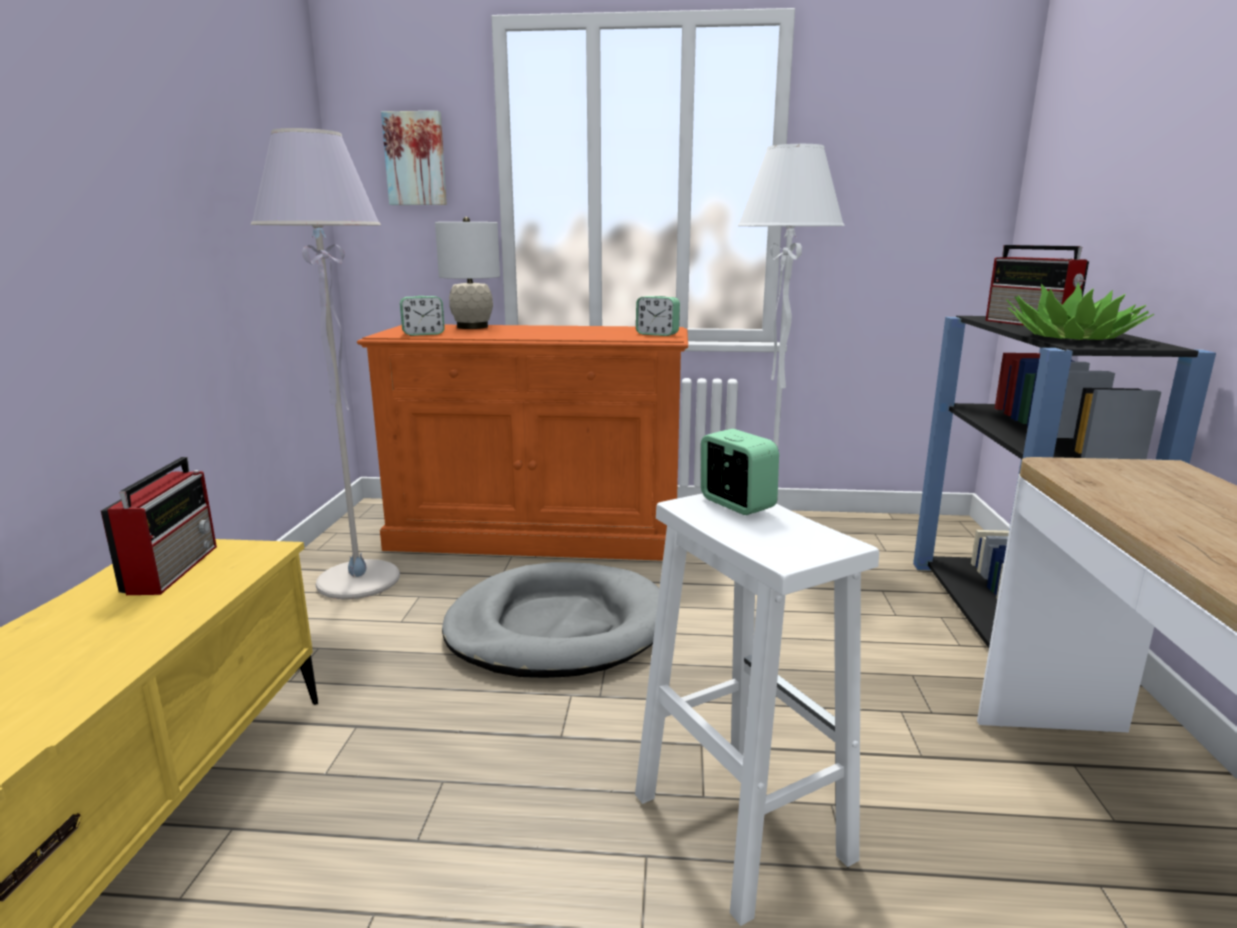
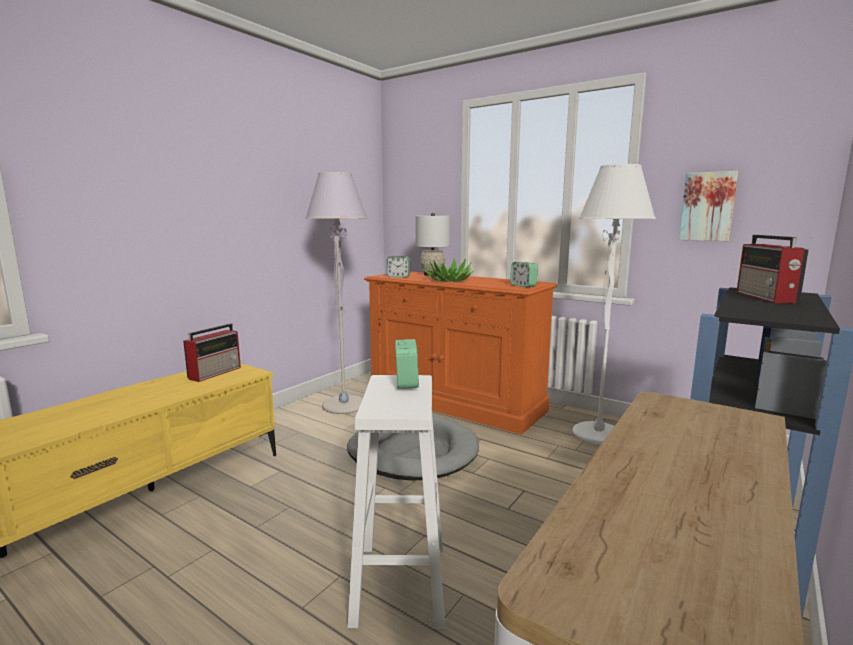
camera: 30 degrees right, 5 degrees down
picture [381,111,447,205] -> picture moved to [679,171,738,241]
potted plant [1006,282,1154,340] -> potted plant moved to [423,258,476,281]

